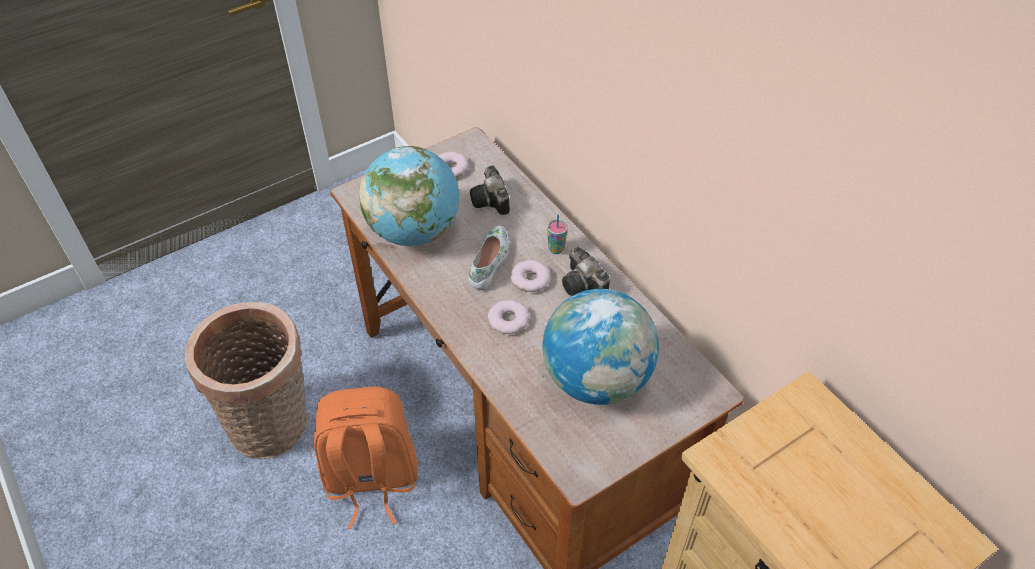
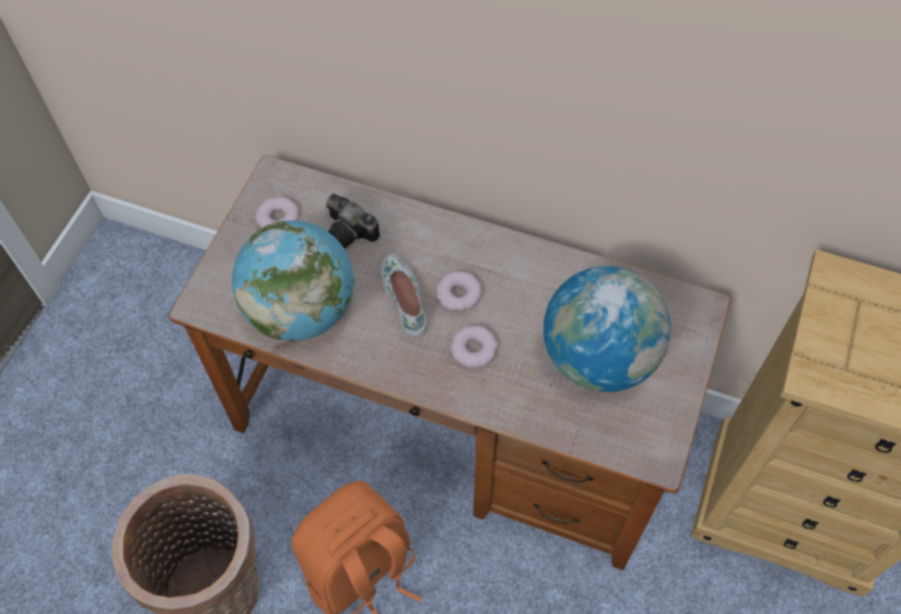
camera: 35 degrees left, 10 degrees up
cup [547,214,568,254] -> none
camera [562,247,610,296] -> none

